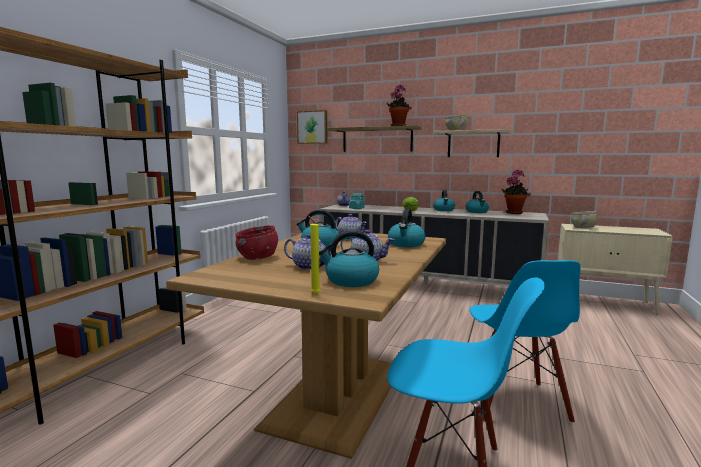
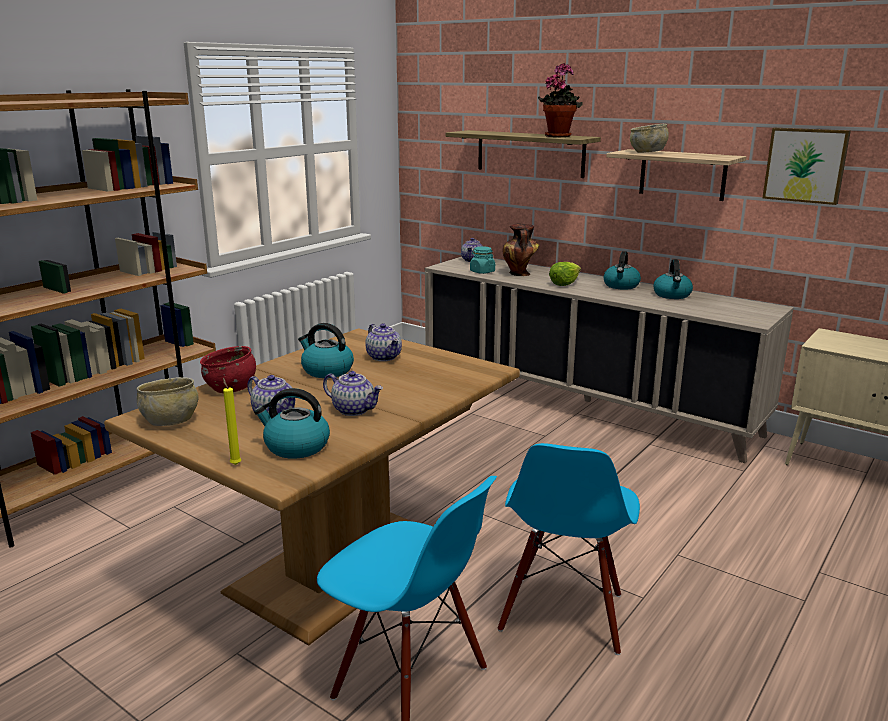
camera: 15 degrees right, 10 degrees up
picture [297,110,328,144] -> picture moved to [763,128,851,205]
kettle [388,209,426,247] -> none
potted plant [502,169,531,214] -> none
beige bowl [571,211,598,228] -> beige bowl moved to [137,377,198,426]
none -> vase [503,224,540,276]

